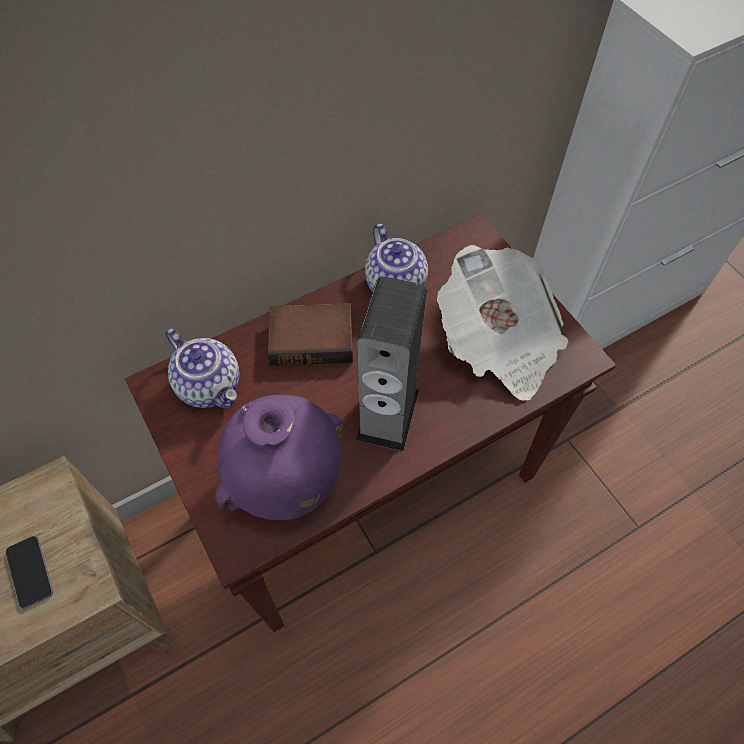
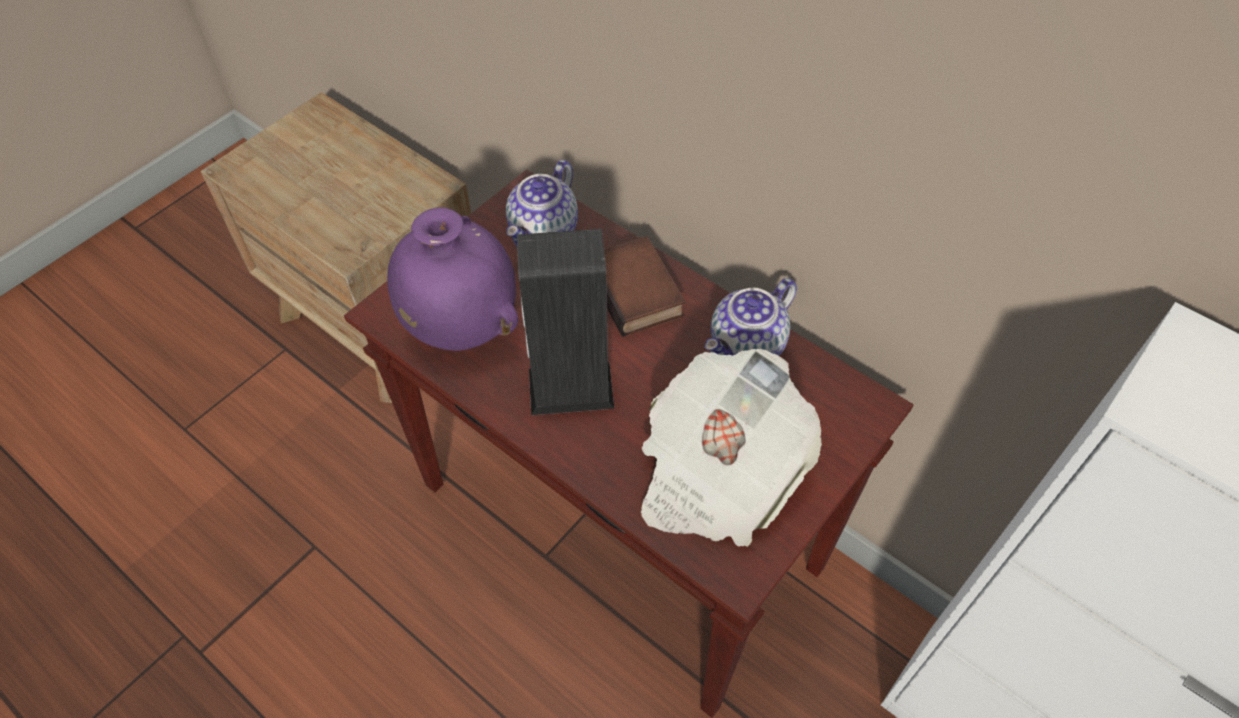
camera: 70 degrees right, 5 degrees down
phone [6,536,53,609] -> none

